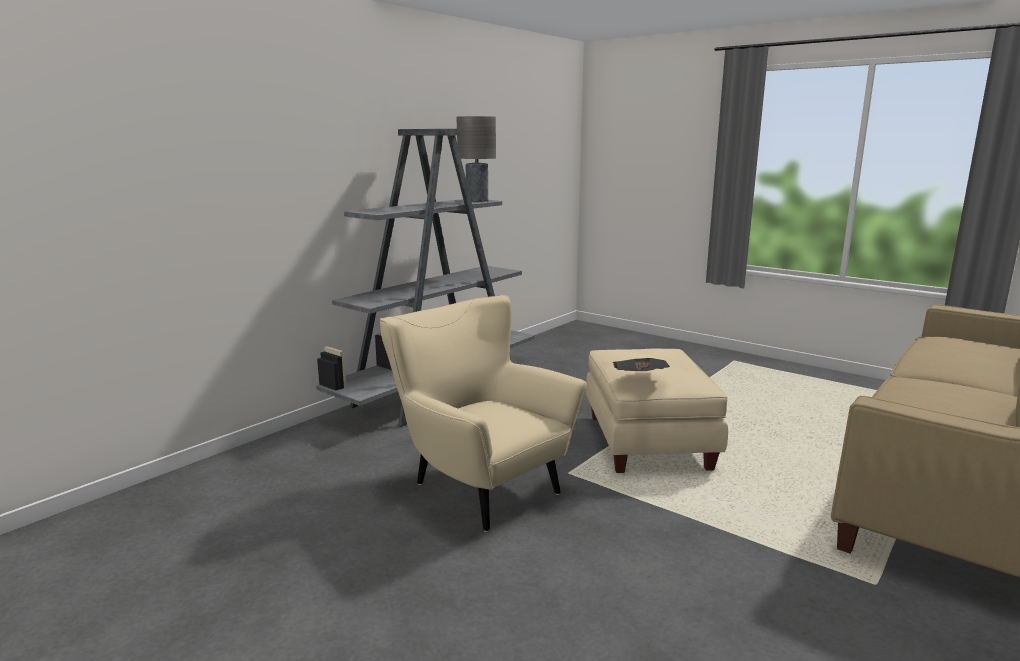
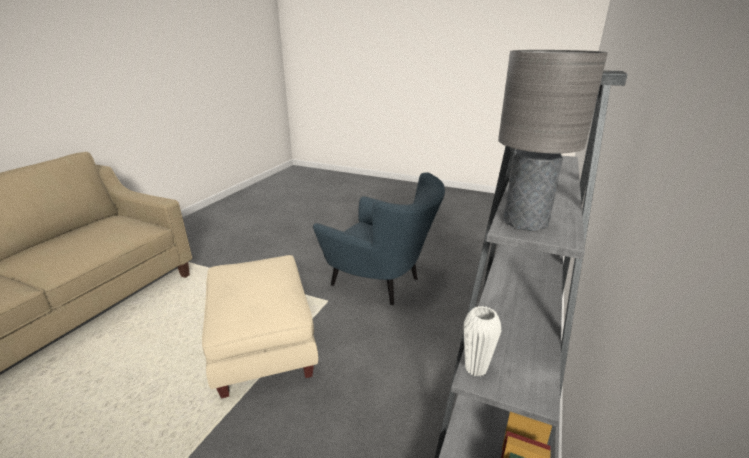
camera: 165 degrees right, 10 degrees up
beige armchair [380,295,587,532] -> blue armchair [313,172,445,306]
newspaper [613,358,670,371] -> none
none -> white vase [464,306,501,377]

